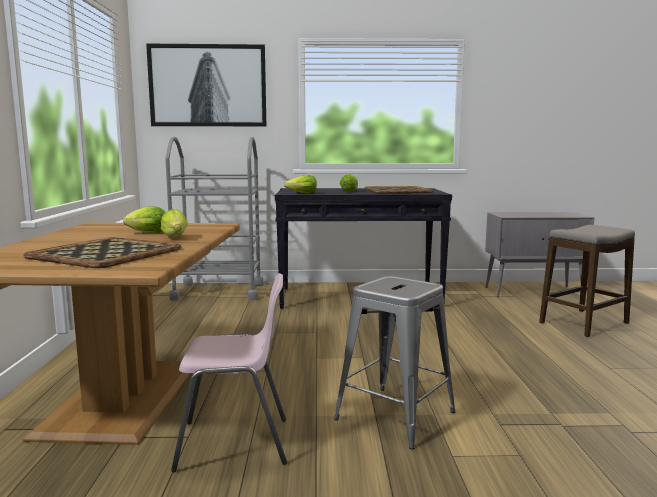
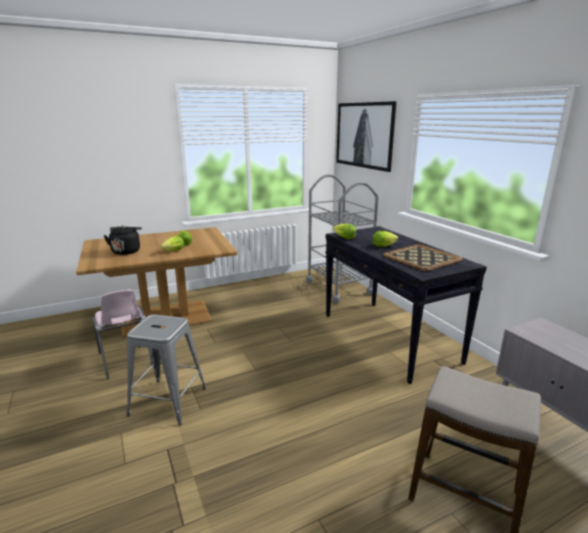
camera: 65 degrees right, 10 degrees up
tray [23,237,181,268] -> black kettle [104,226,142,255]

